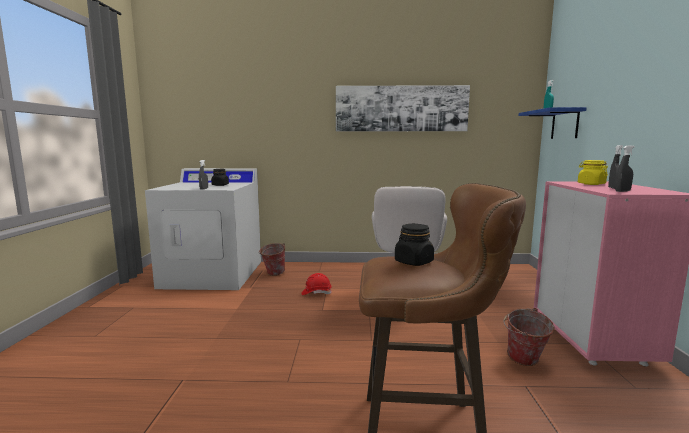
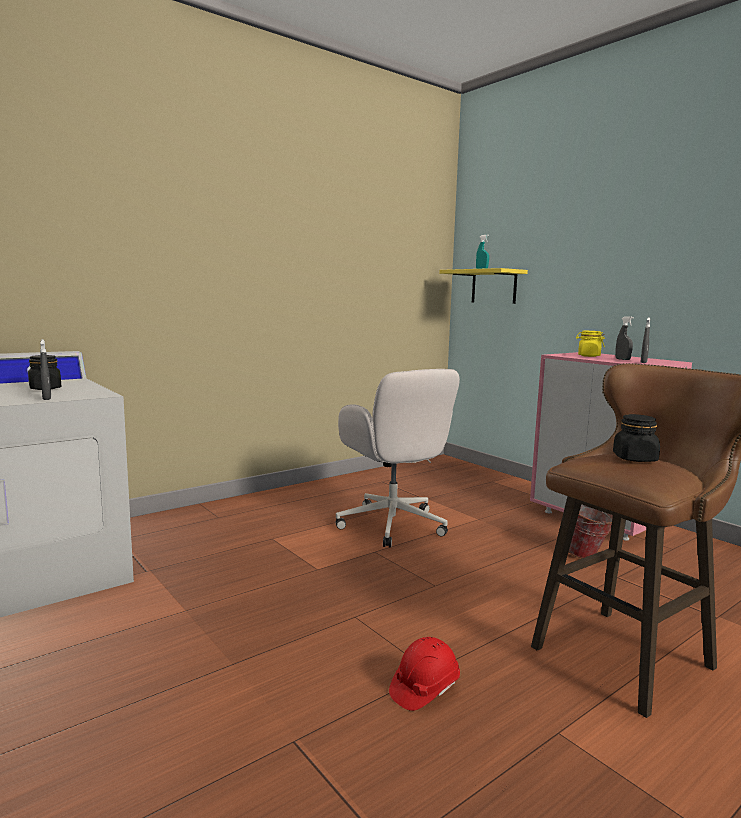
camera: 40 degrees left, 0 degrees up
bucket [258,243,285,276] -> none
red hard hat [301,273,332,295] -> red hard hat moved to [389,637,460,711]
picture [336,85,470,131] -> none
blue shelf [519,107,587,139] -> yellow shelf [439,268,528,304]

